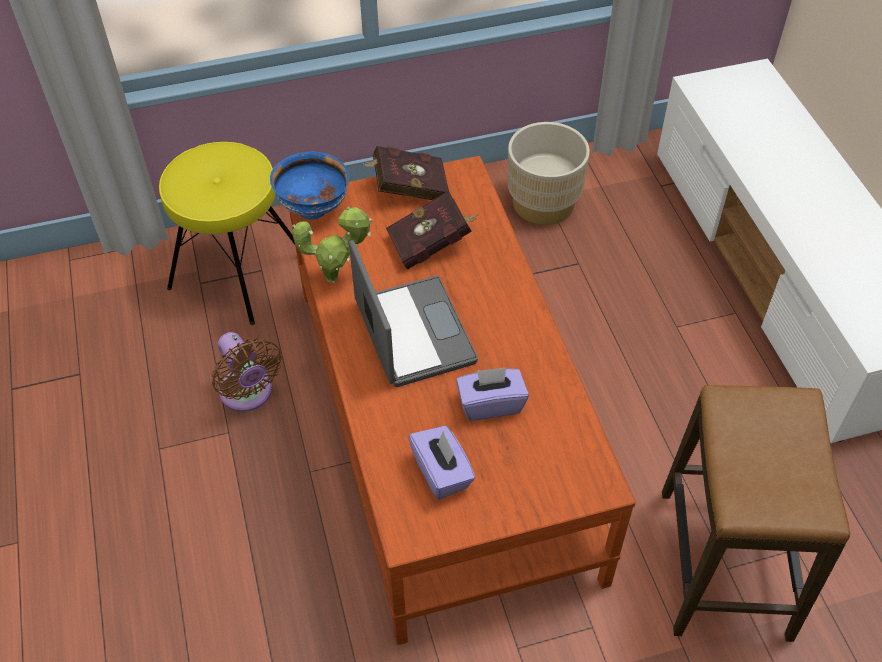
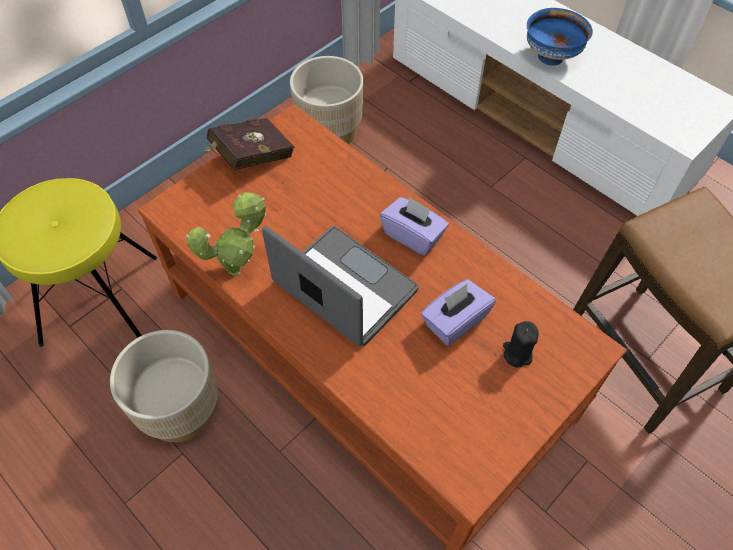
camera: 30 degrees left, 5 degrees up
brown fan [212,332,282,412] -> beige planter [110,330,218,442]
blue bowl [270,152,349,220] -> blue bowl moved to [527,8,593,66]
red book [386,191,478,269] -> none
purple tissue box [409,426,475,500] -> purple tissue box moved to [380,196,449,256]
none -> black candle [503,321,539,368]

